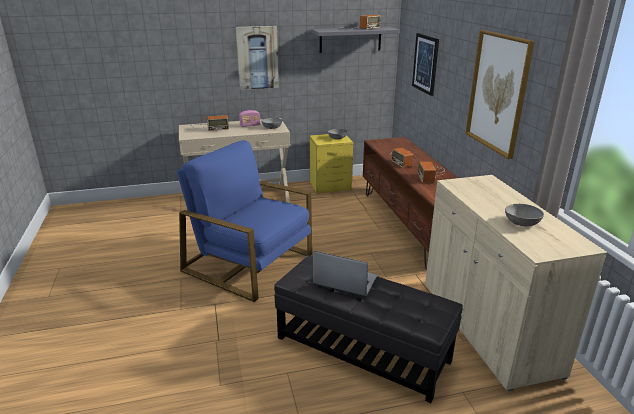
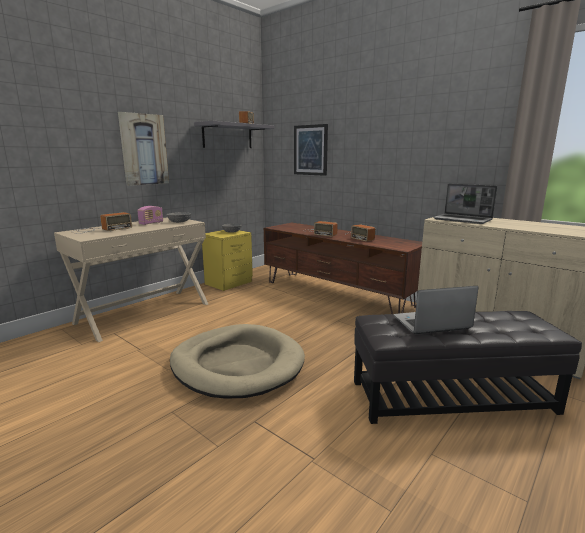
camera: 35 degrees left, 10 degrees down
blue armchair [177,140,312,302] -> beige dog bed [170,324,305,399]
picture [465,30,535,159] -> none
grey bowl [505,204,544,226] -> none
none -> laptop [433,183,497,224]

